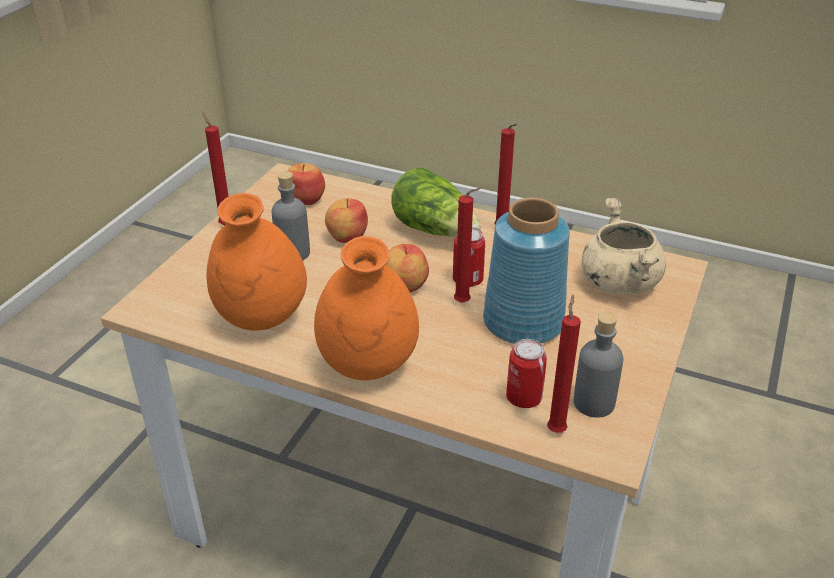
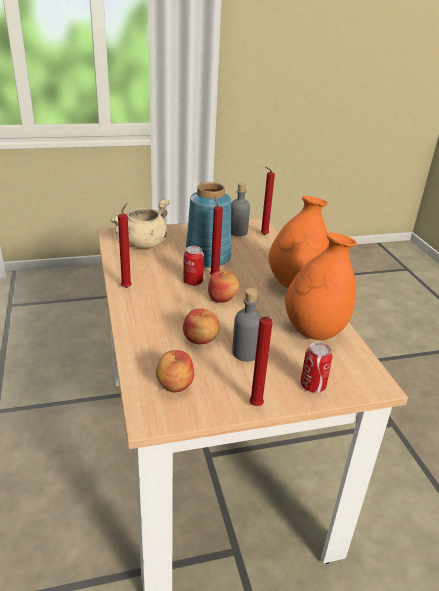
camera: 130 degrees left, 5 degrees down
lettuce [391,167,481,237] -> none
can [506,339,547,408] -> can moved to [301,342,332,393]

